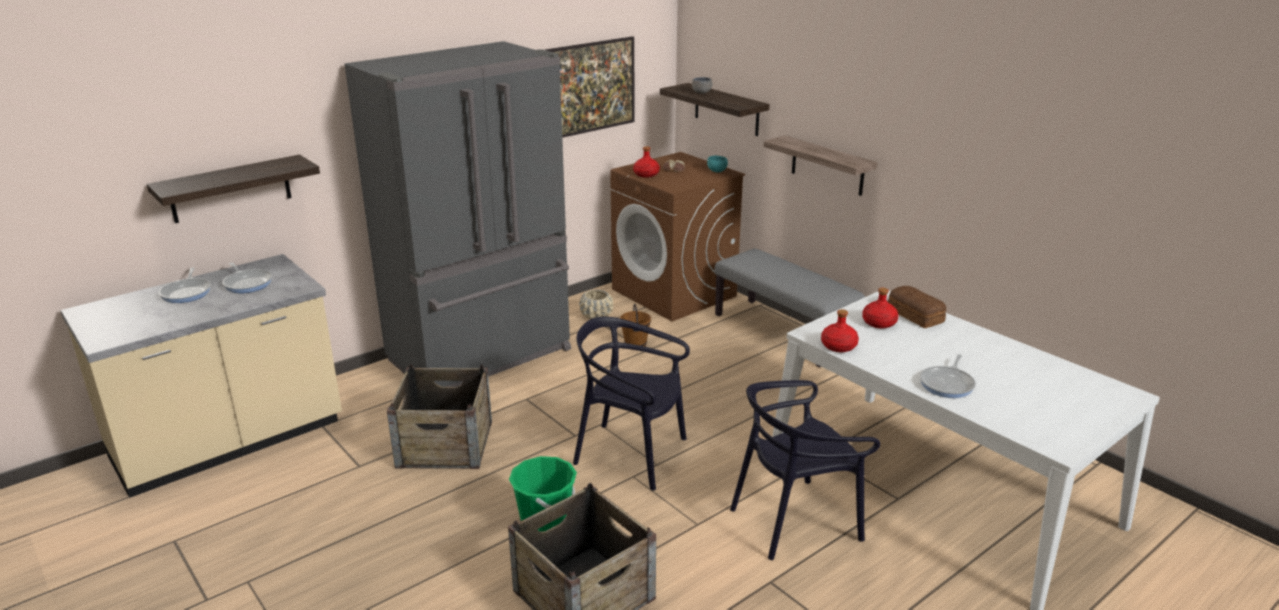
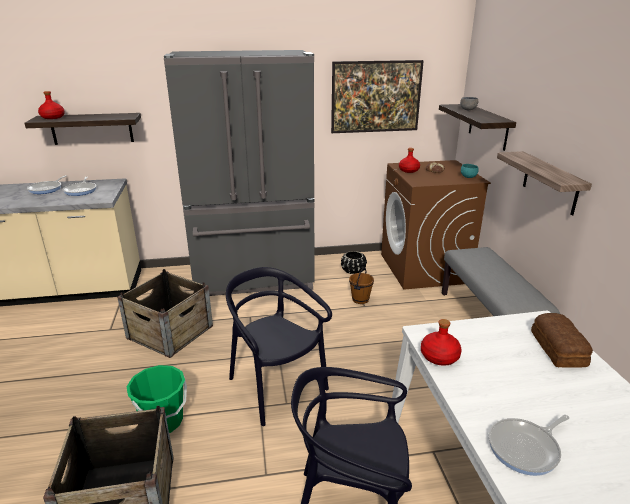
camera: 30 degrees right, 0 degrees up
beige planter [579,290,613,319] -> black planter [341,251,367,274]
red bottle [862,288,899,329] -> red bottle moved to [38,91,65,119]

